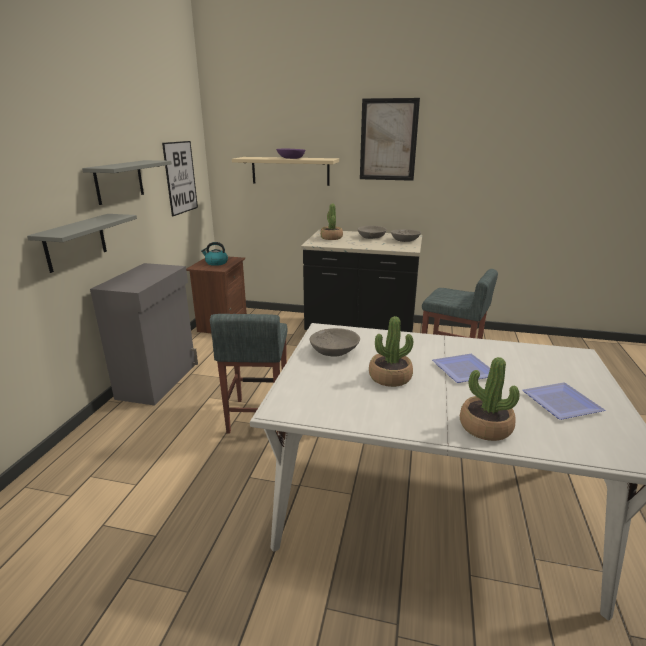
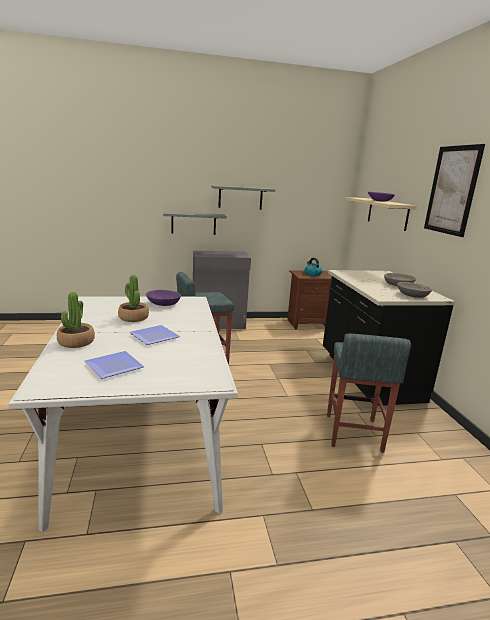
camera: 65 degrees right, 5 degrees down
picture [162,141,198,216] -> none
grey bowl [310,328,360,357] -> purple bowl [146,290,181,306]
potted plant [320,204,343,240] -> none

